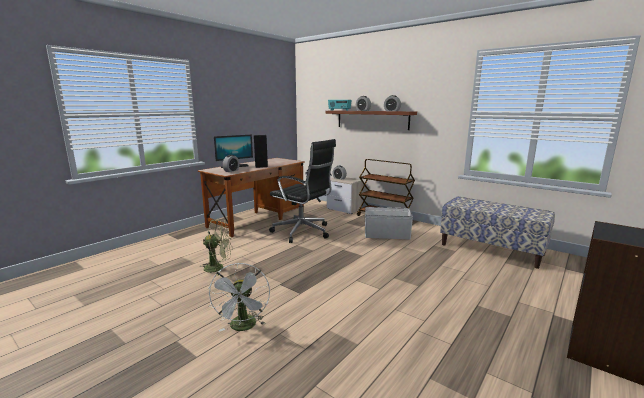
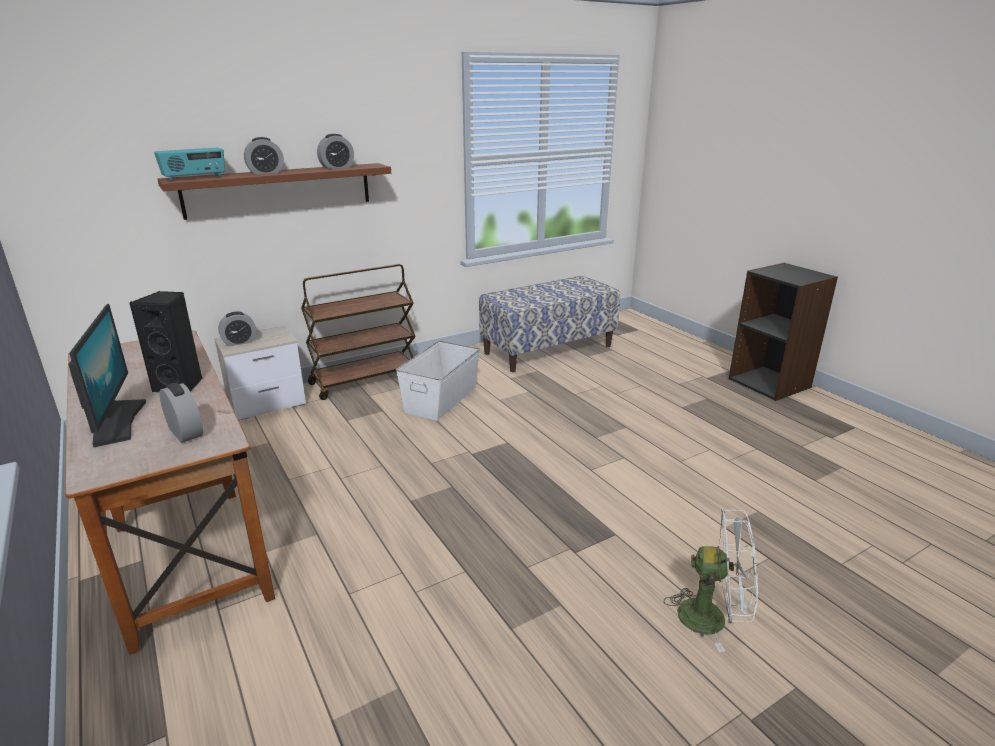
camera: 70 degrees left, 10 degrees up
green fan [200,219,232,276] -> none
black office chair [269,139,336,243] -> none

